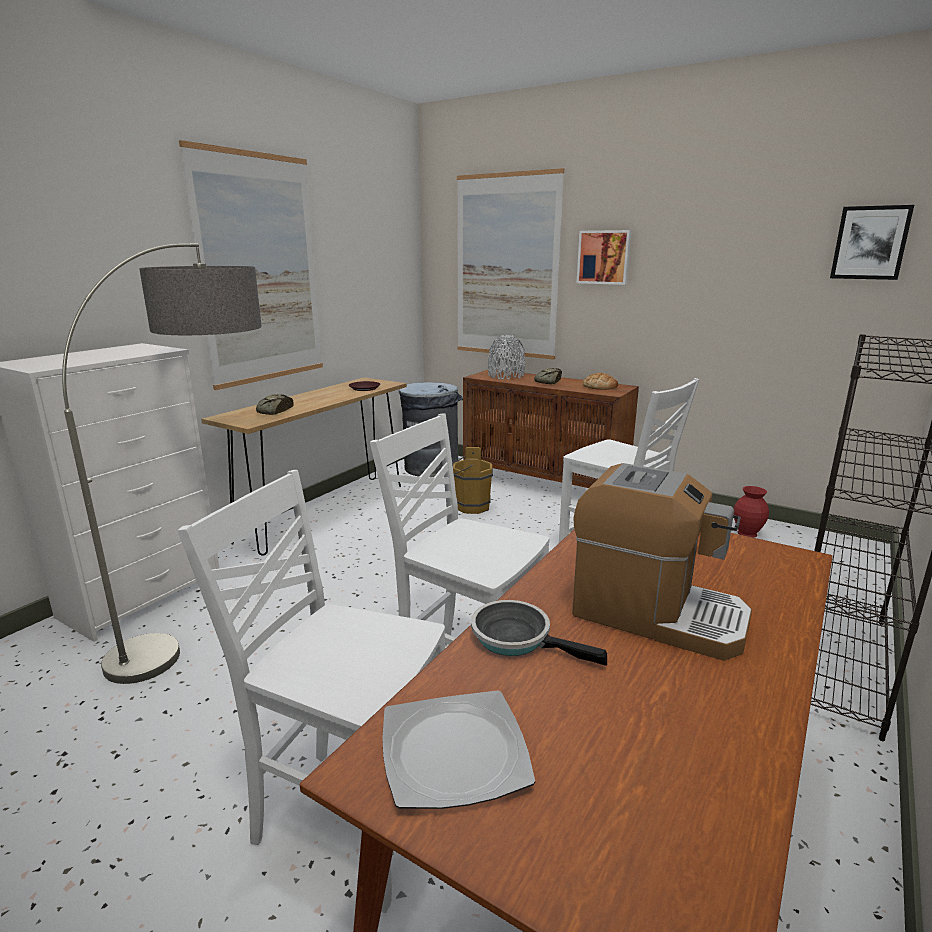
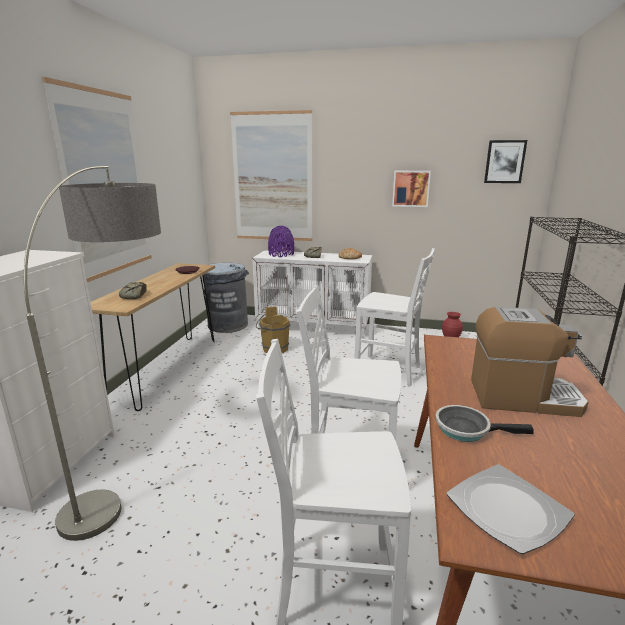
camera: 20 degrees left, 0 degrees up
brown cabinet [463,370,639,488] -> white cabinet [252,250,372,338]
grey vase [488,335,525,379] -> purple vase [268,226,294,257]
picture [577,230,632,285] -> picture moved to [392,171,431,207]

